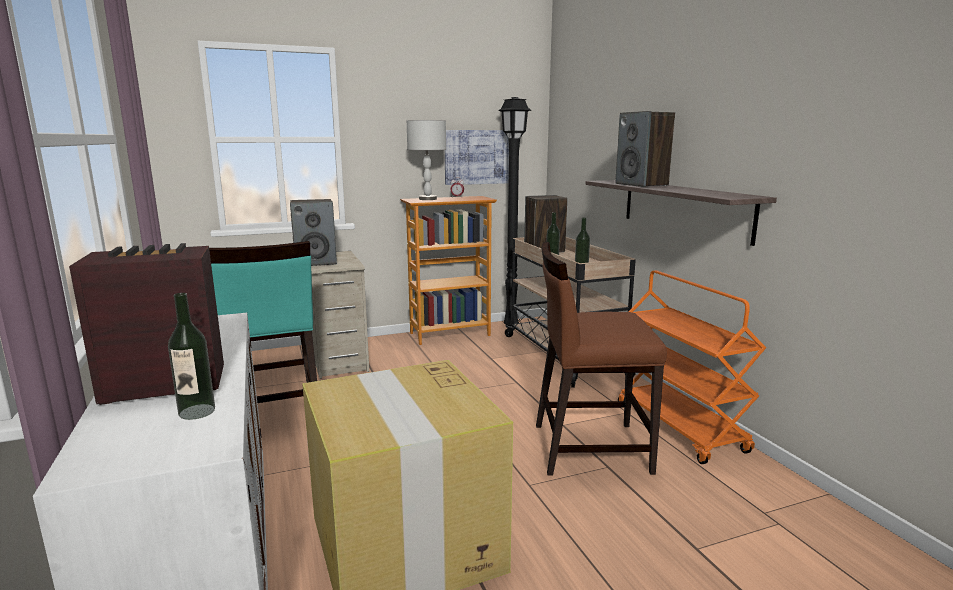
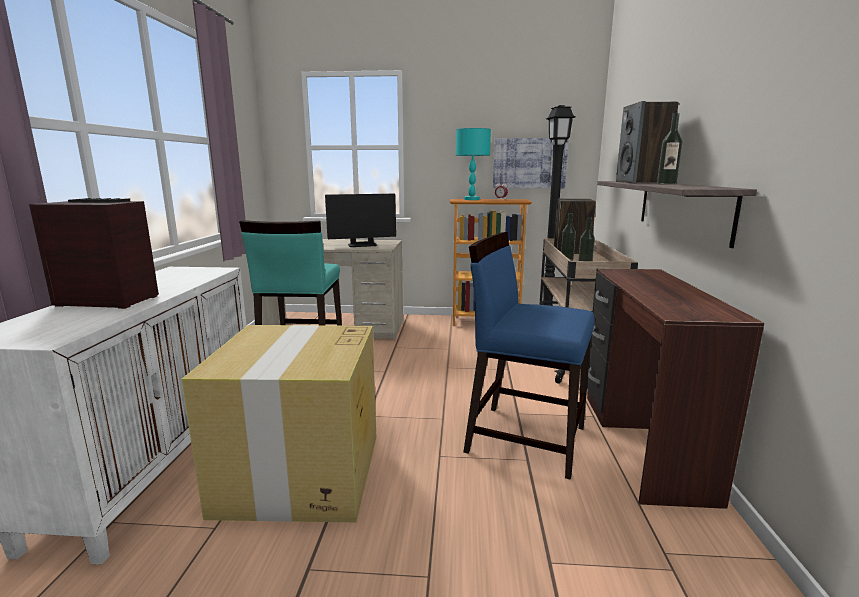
camera: 25 degrees right, 0 degrees up
bottle [168,293,215,420] -> bottle moved to [657,113,683,185]
speaker [290,199,337,266] -> monitor [325,194,396,247]
grey table lamp [407,120,446,200] -> turquoise table lamp [456,128,491,200]
brown chair [536,242,667,476] -> blue chair [463,232,594,480]
orange cart [618,270,766,464] -> brown desk [587,268,764,509]

